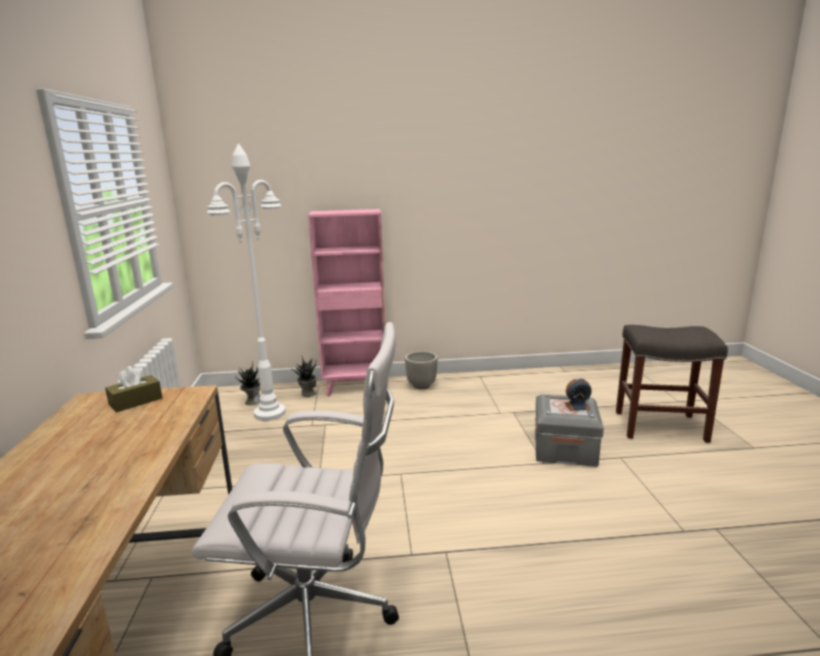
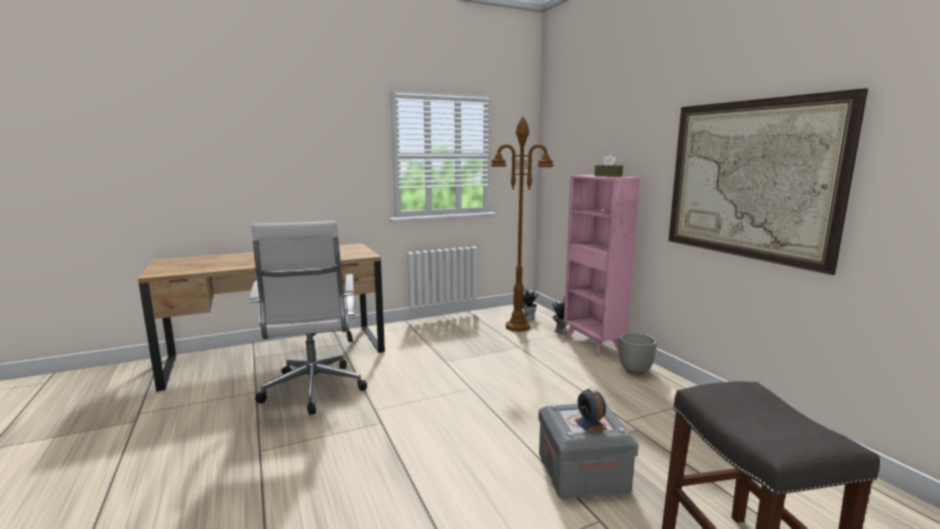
camera: 70 degrees right, 5 degrees down
brown tissue box [105,366,163,413] -> brown tissue box moved to [595,155,623,177]
white floor lamp [207,143,286,421] -> brown floor lamp [491,117,554,332]
none -> picture [669,88,868,275]

